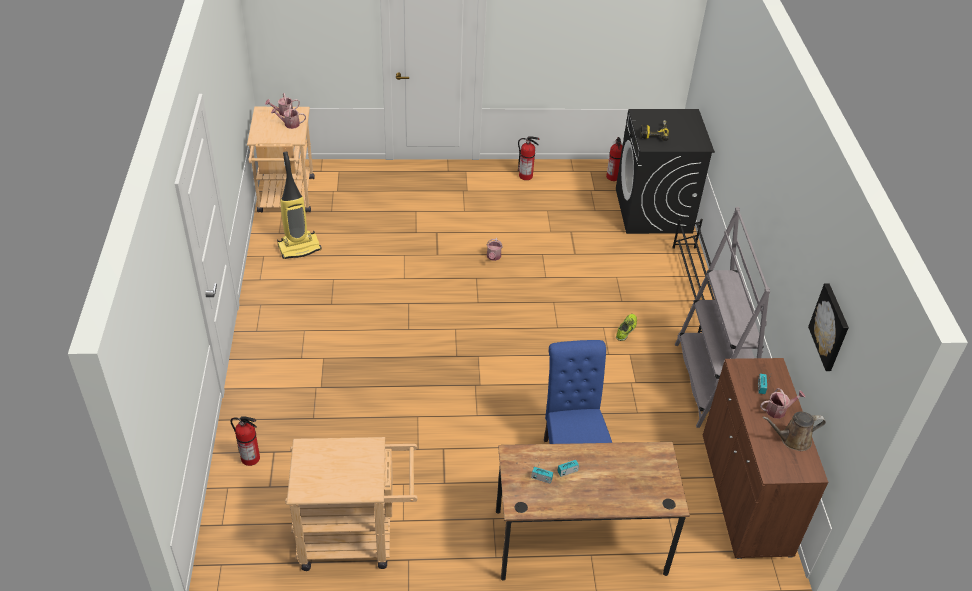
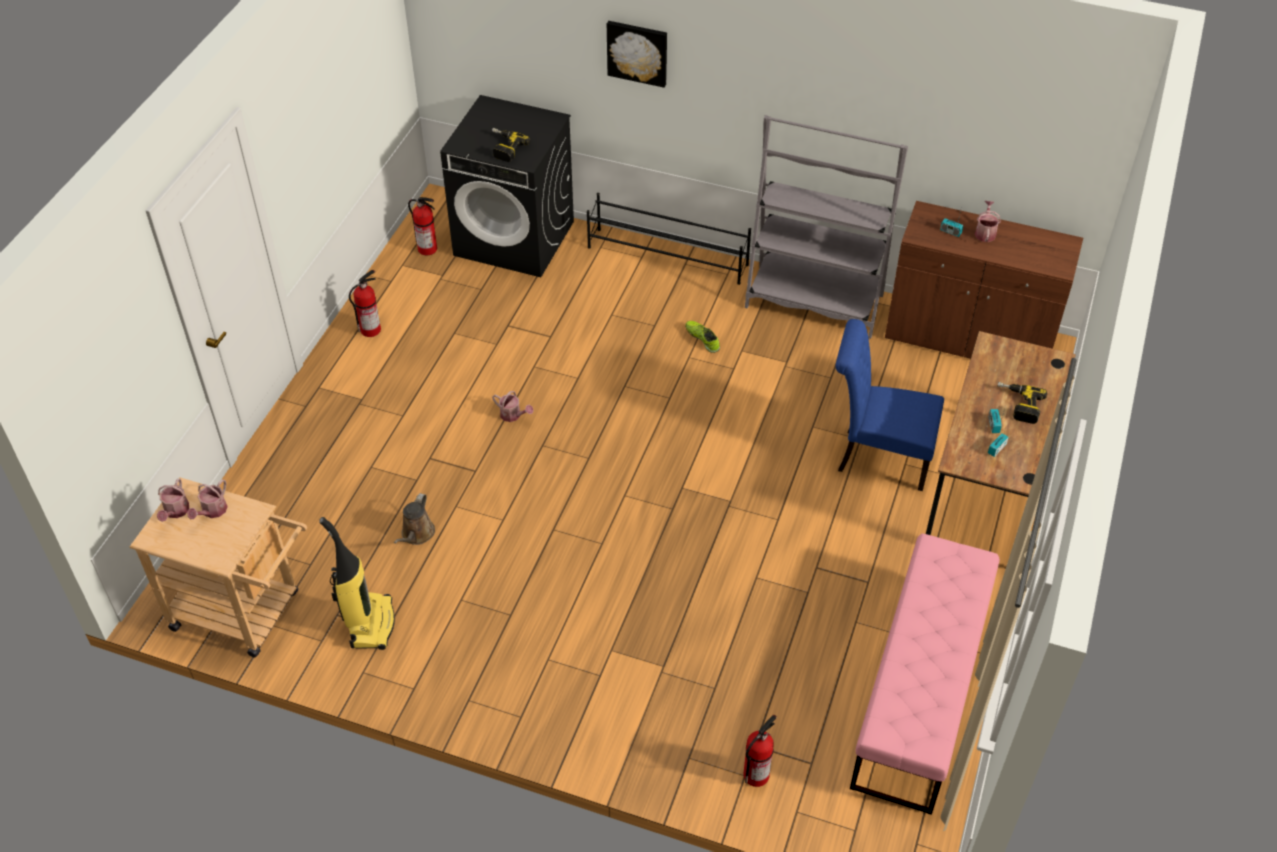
camera: 65 degrees left, 5 degrees up
beige cart [285,437,417,571] -> pink bench [850,533,1000,815]
brown watering can [763,411,826,451] -> brown watering can moved to [394,493,435,545]
picture [808,283,849,371] -> picture moved to [607,21,667,88]
none -> power drill [997,382,1047,424]

